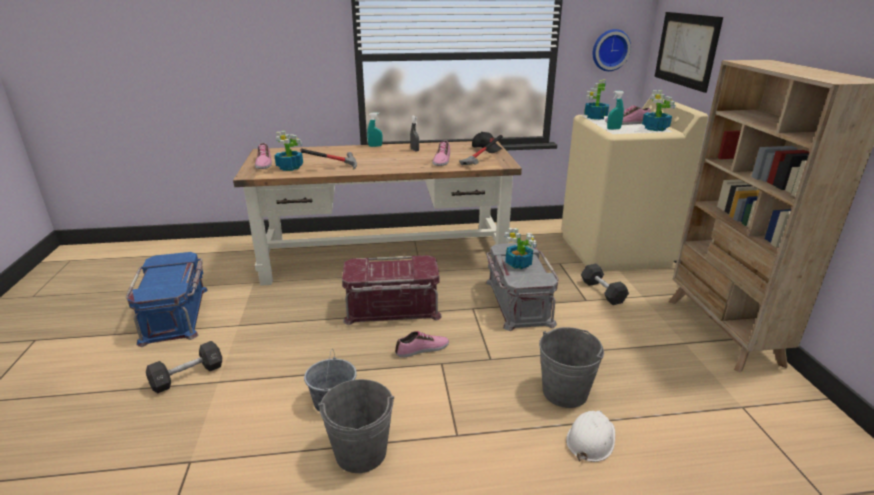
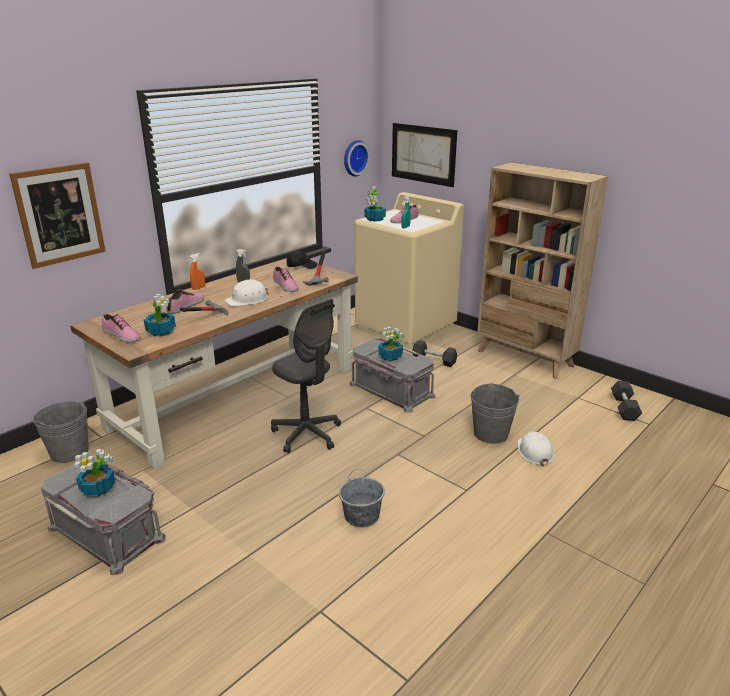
camera: 40 degrees left, 0 degrees up
blue storage box [126,252,208,347] -> grey storage box [41,460,166,575]
black dumbbell [146,341,222,393] -> black dumbbell moved to [611,381,642,421]
grey bucket [318,379,394,473] -> grey bucket moved to [33,401,89,463]
red storage box [342,255,442,325] -> grey office chair [271,299,341,453]
turquoise spray bottle [367,112,382,147] -> orange spray bottle [190,253,205,290]
shoe [395,331,449,358] -> shoe moved to [166,289,204,314]
potted plant [642,90,675,131] -> potted plant moved to [74,449,115,496]
none -> picture [9,162,106,269]
none -> white hard hat [225,279,269,306]

